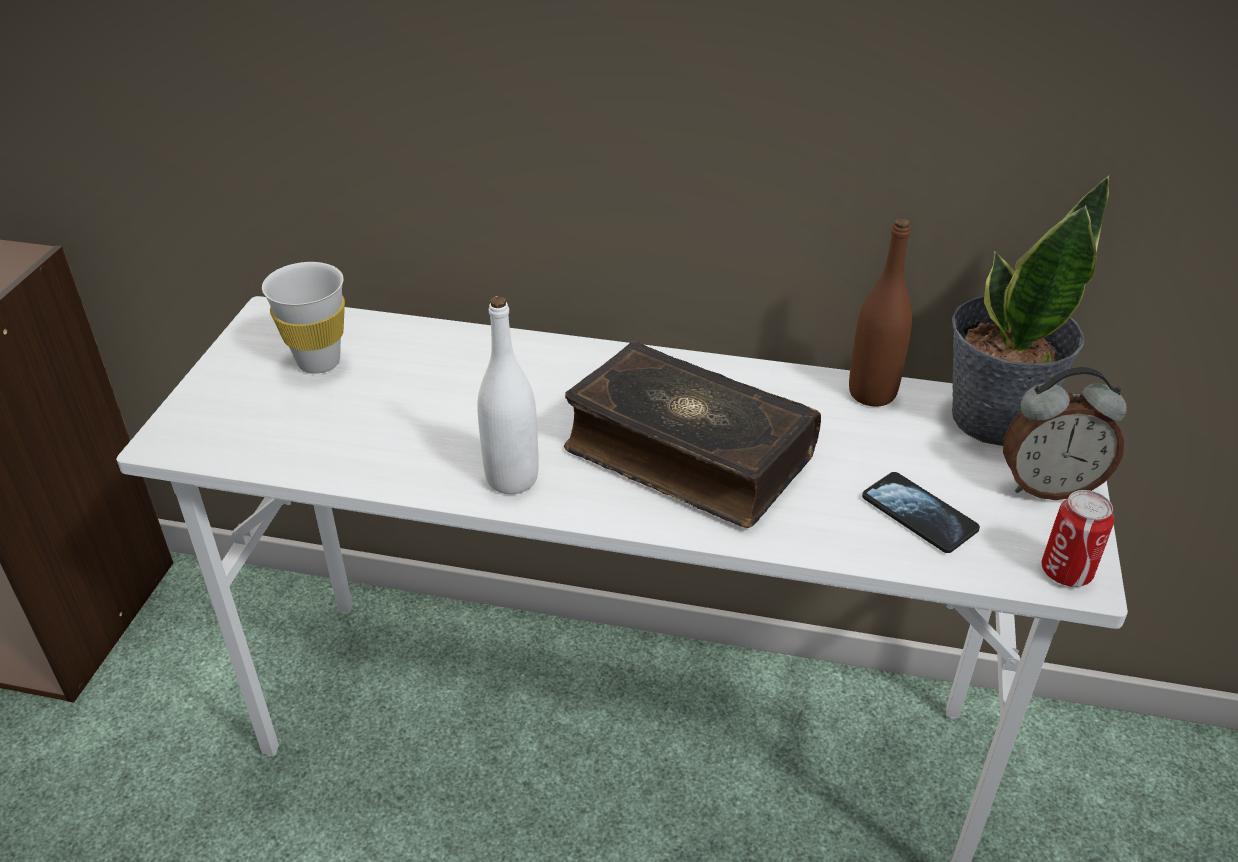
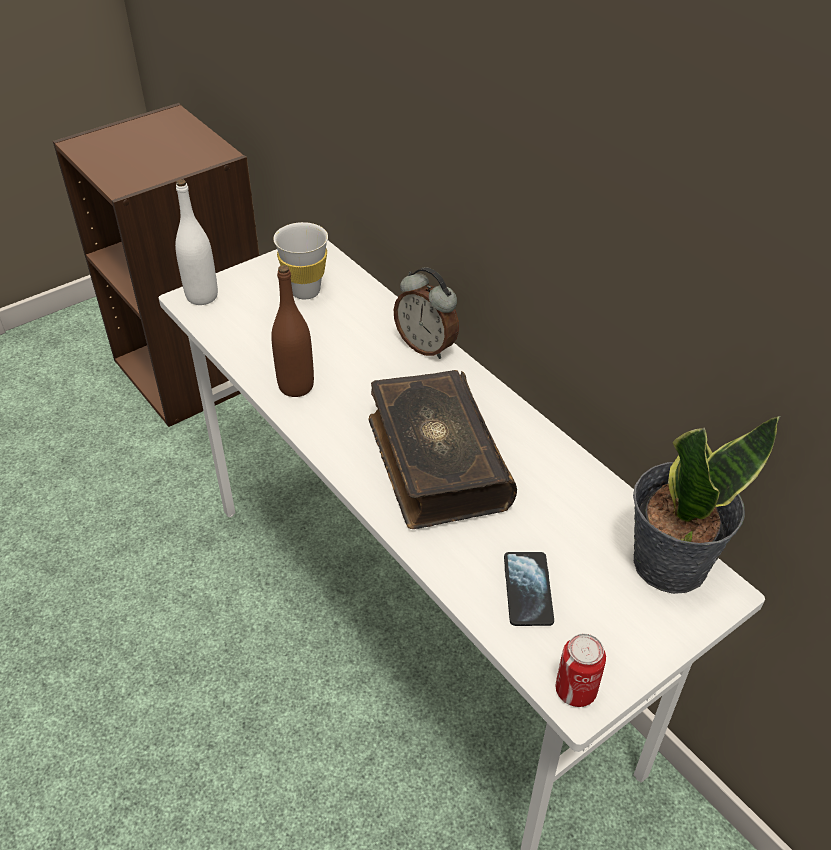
camera: 40 degrees right, 5 degrees up
white bottle [477,296,539,494] -> white bottle moved to [175,180,218,305]
brown bottle [849,219,912,407] -> brown bottle moved to [271,265,314,397]
alarm clock [1003,367,1127,500] -> alarm clock moved to [394,267,459,359]

